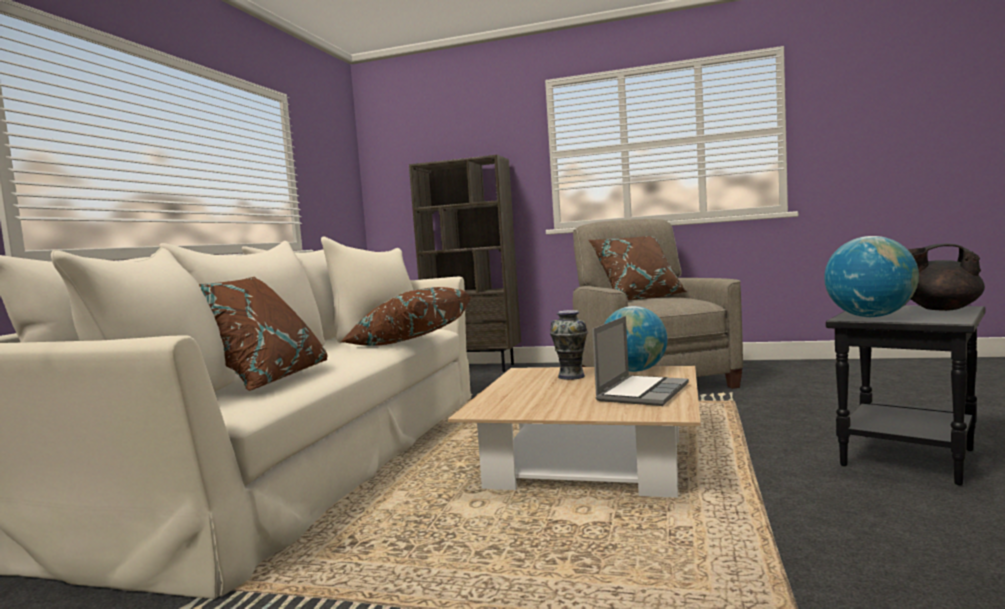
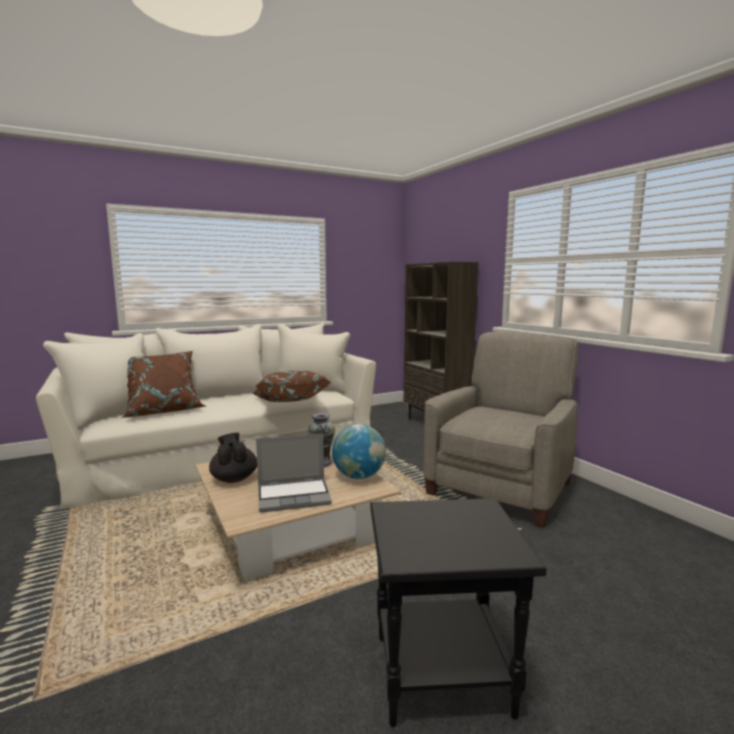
camera: 45 degrees right, 5 degrees up
brown pillow [588,236,687,300] -> none
globe [824,236,919,317] -> none
black teapot [909,243,985,311] -> black teapot moved to [209,433,257,483]

